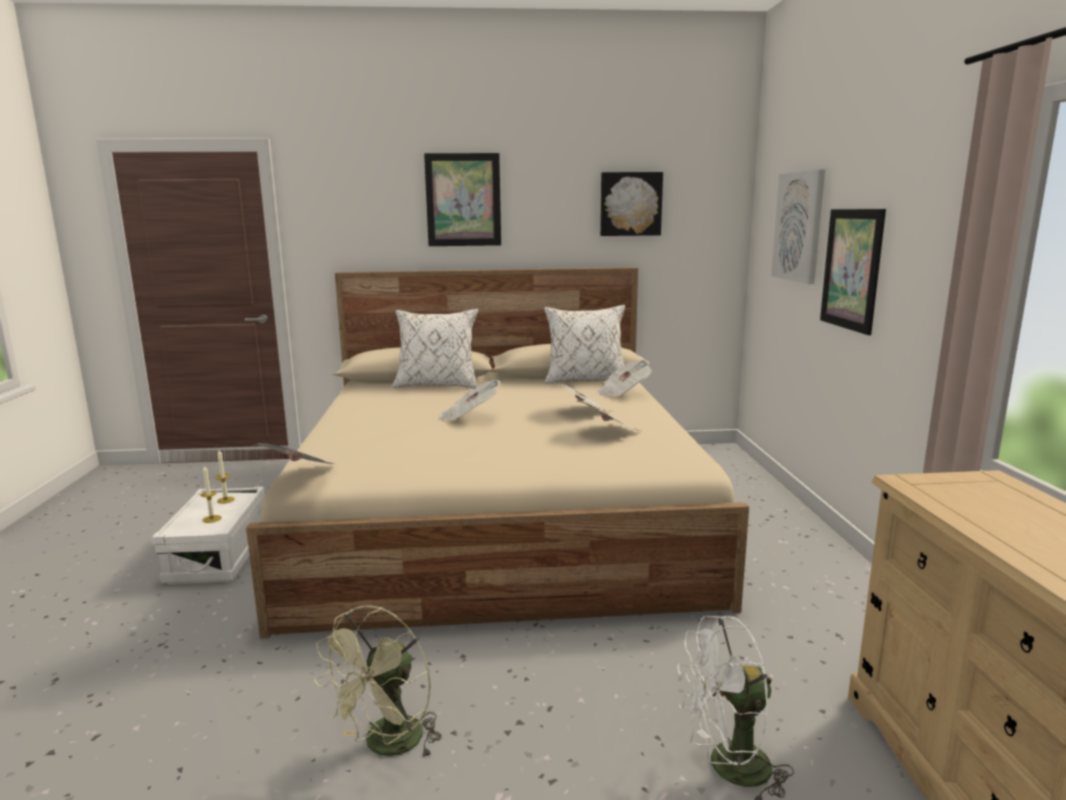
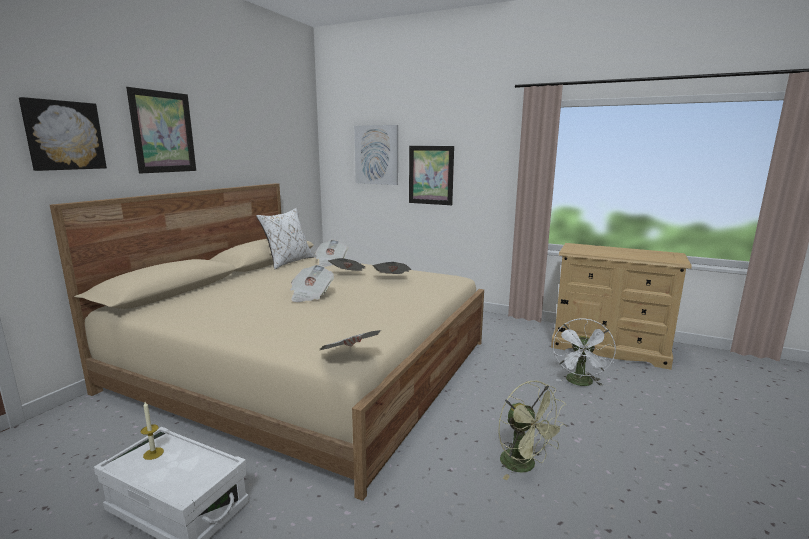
camera: 60 degrees left, 0 degrees up
candle [200,466,222,523] -> none
white pillow [393,309,478,389] -> none
picture [600,172,663,236] -> picture moved to [19,97,107,171]

